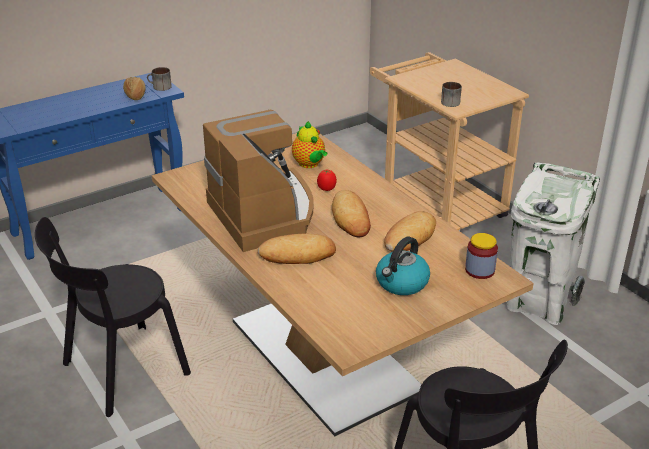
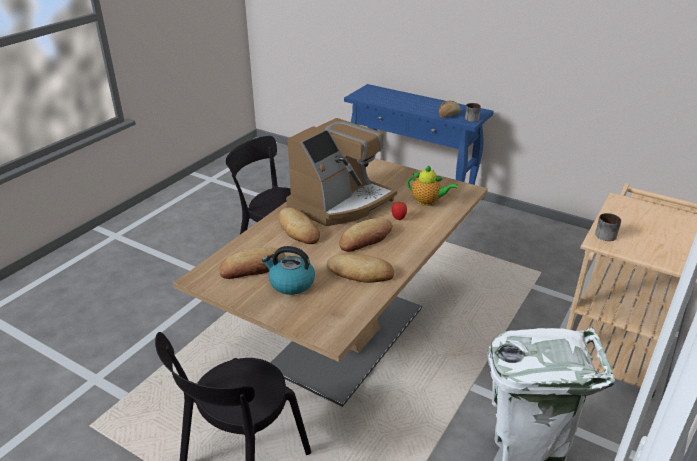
camera: 65 degrees right, 0 degrees up
teapot [292,121,327,168] -> teapot turned 105 degrees counterclockwise [407,165,458,206]
jar [465,233,498,279] -> none
none -> bread [219,247,286,279]

